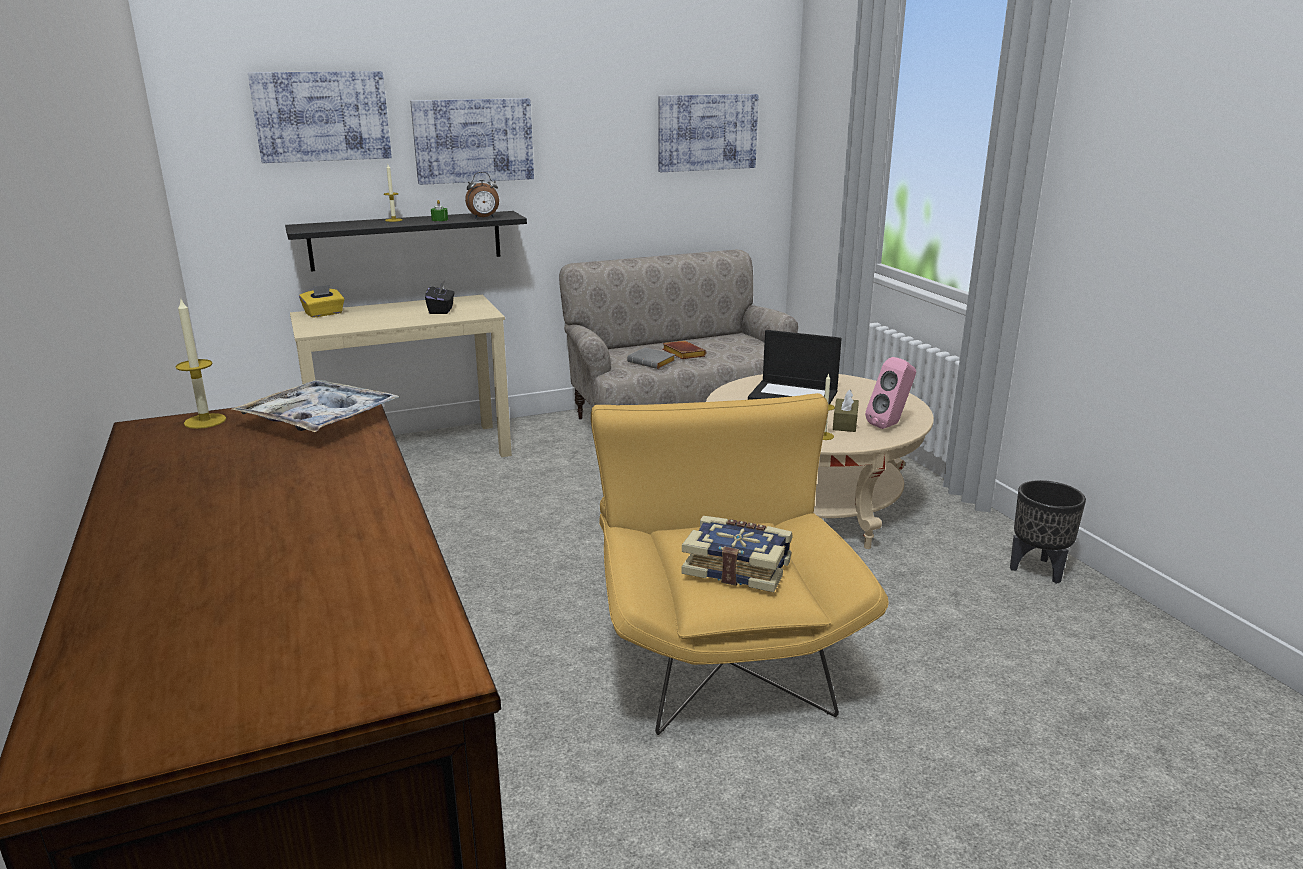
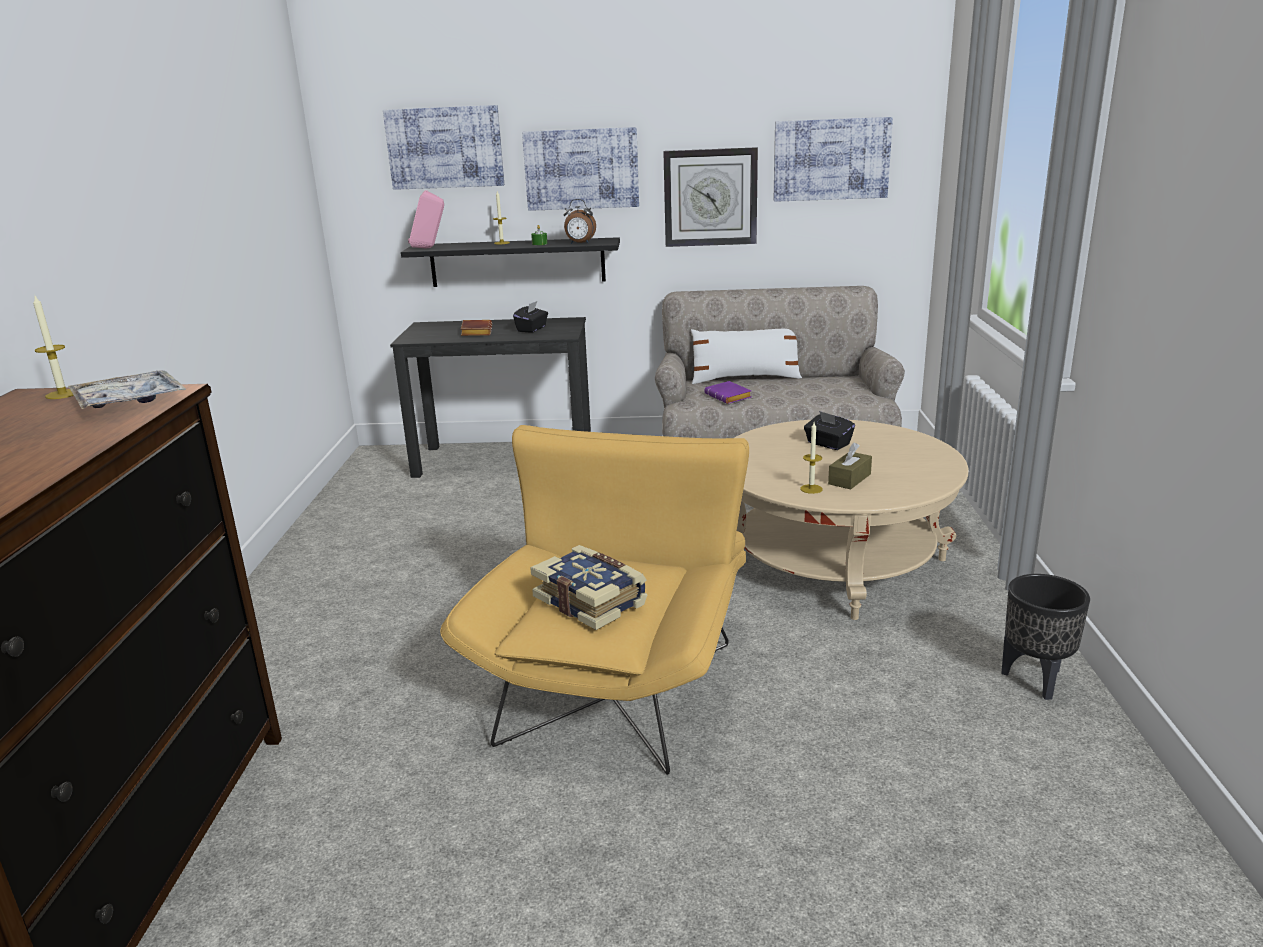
camera: 25 degrees right, 0 degrees up
beige desk [290,295,512,457] -> black desk [390,317,591,478]
yellow tissue box [299,285,345,318] -> none
grey book [627,347,676,369] -> purple book [705,381,752,404]
brown book [662,341,706,359] -> brown book moved to [461,320,492,336]
laptop [748,330,842,404] -> black tissue box [804,411,855,450]
pink speaker [865,357,916,429] -> pink speaker moved to [408,190,444,248]
none -> wall clock [663,147,758,247]
none -> white pillow [691,329,802,384]

